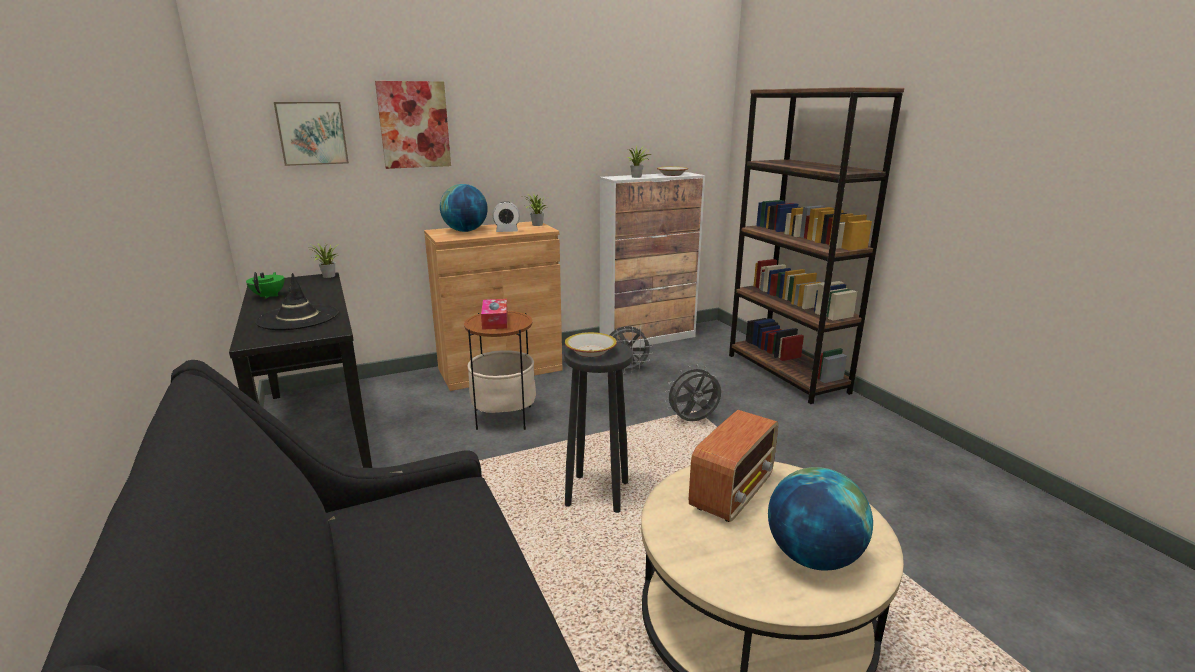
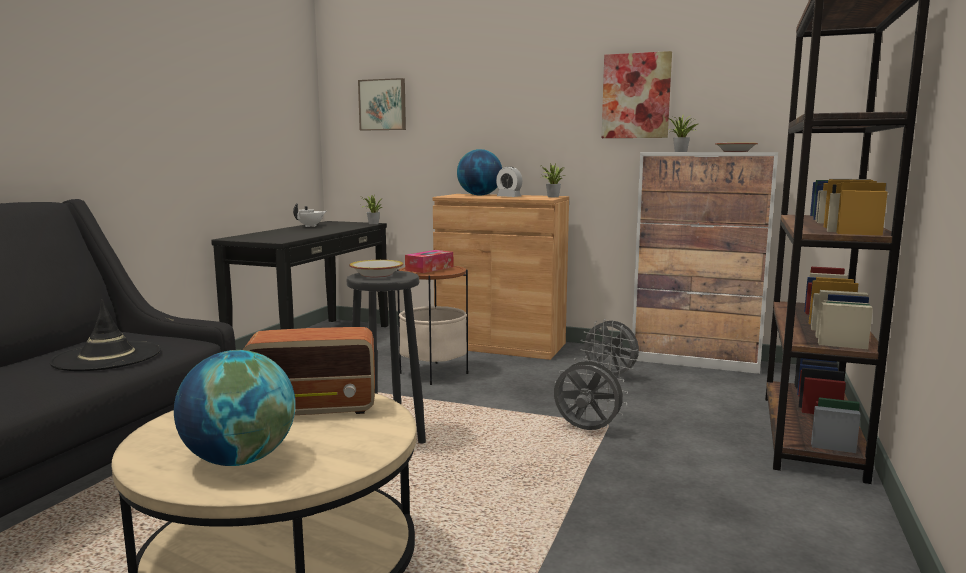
camera: 45 degrees right, 10 degrees down
green teapot [246,272,284,299] -> white teapot [293,203,326,227]
black hat [255,273,338,330] -> black hat moved to [49,299,161,371]
picture [375,81,451,169] -> picture moved to [602,51,672,138]

